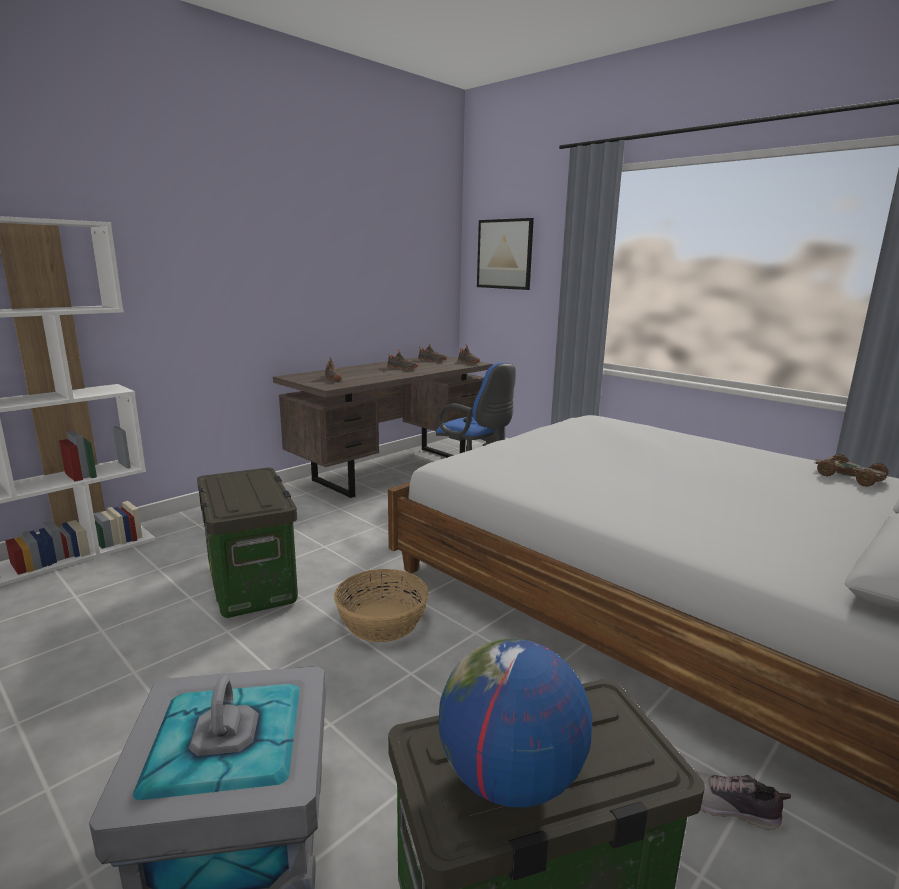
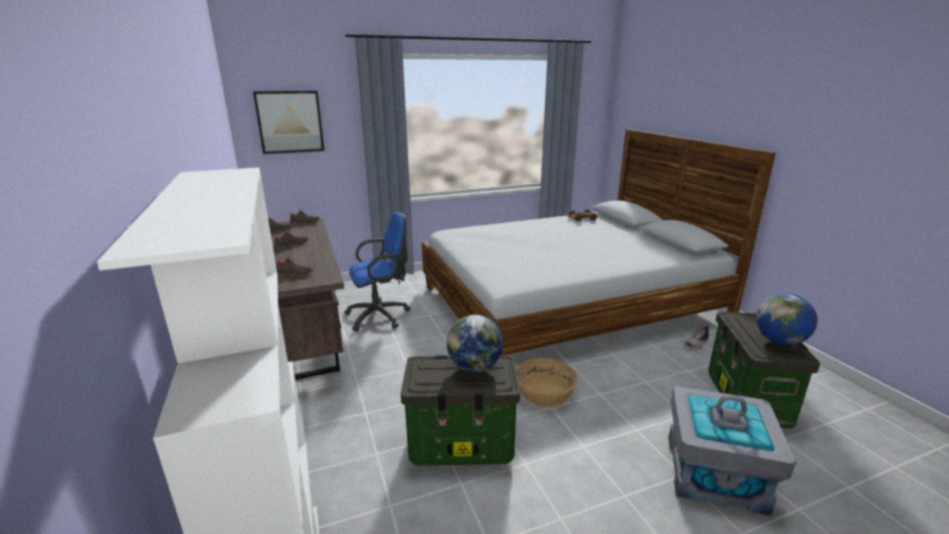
camera: 65 degrees left, 5 degrees up
none -> globe [447,315,503,372]

